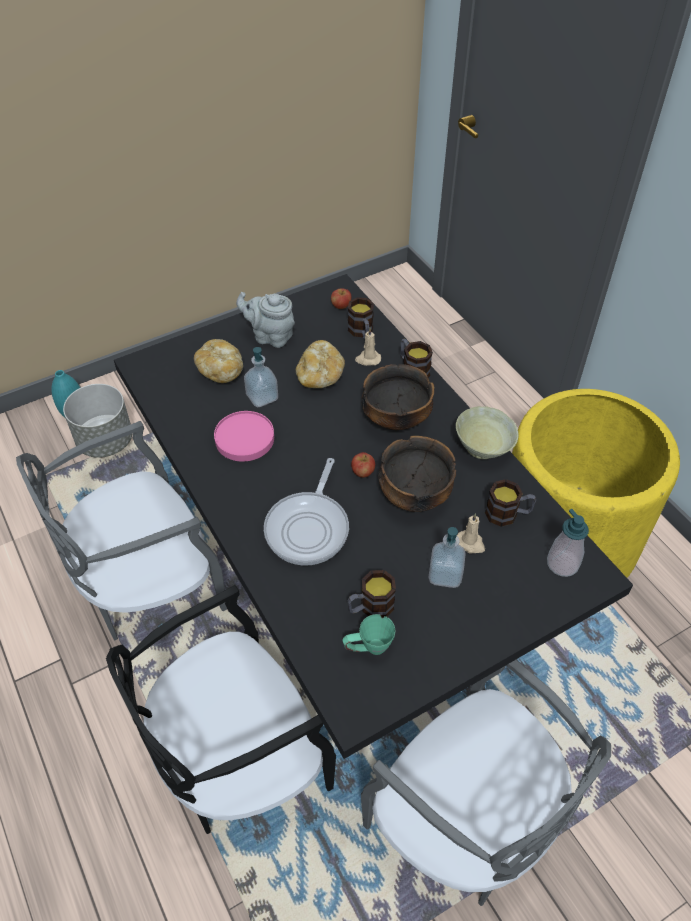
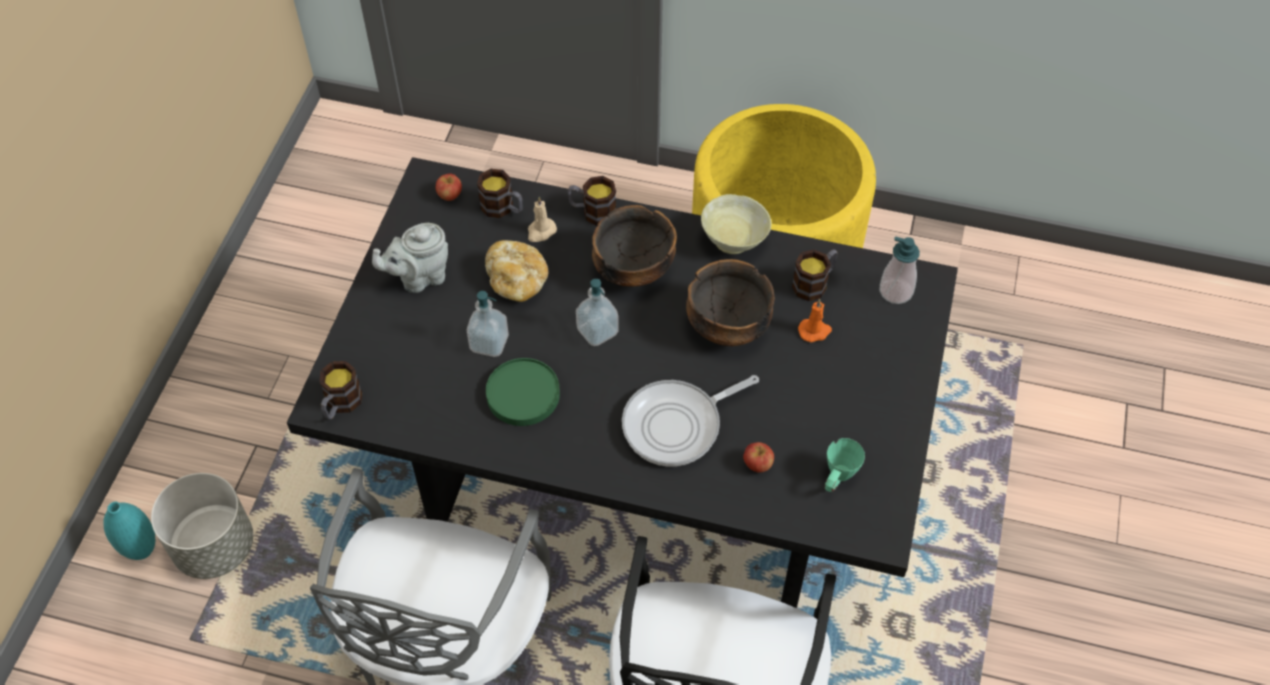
camera: 45 degrees left, 5 degrees up
bread [194,339,243,383] -> none
pink plate [214,411,274,462] -> green plate [486,358,560,426]
frying pan [264,458,349,565] -> frying pan turned 90 degrees clockwise [622,375,759,467]
mug [347,570,396,618] -> mug moved to [319,361,362,420]
apple [351,452,375,478] -> apple moved to [743,442,774,473]
grey chair [361,660,611,906] -> none
soap dispenser [428,527,466,588] -> soap dispenser moved to [576,279,619,346]
beige candle [457,513,485,554] -> orange candle [798,299,832,342]

